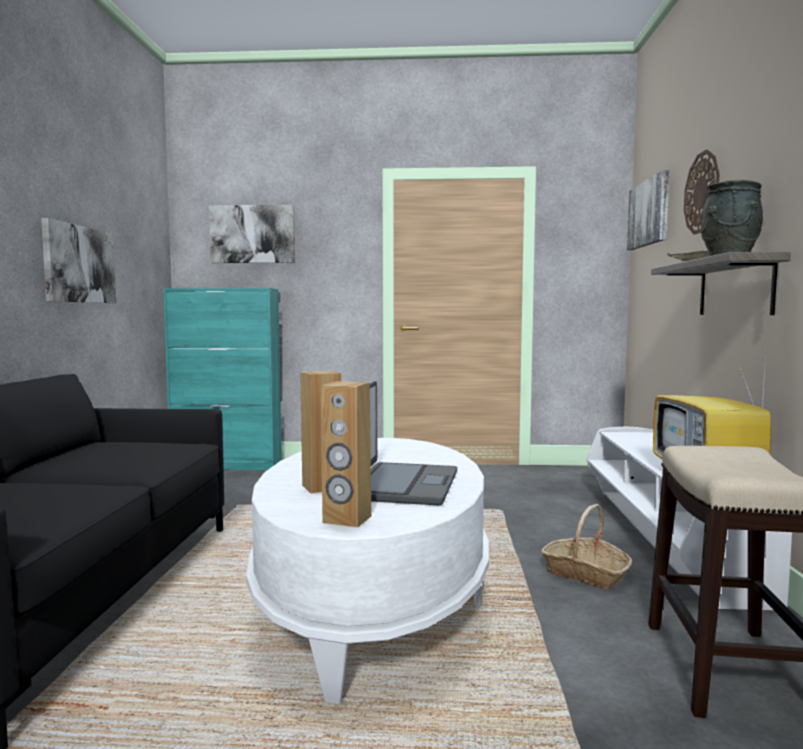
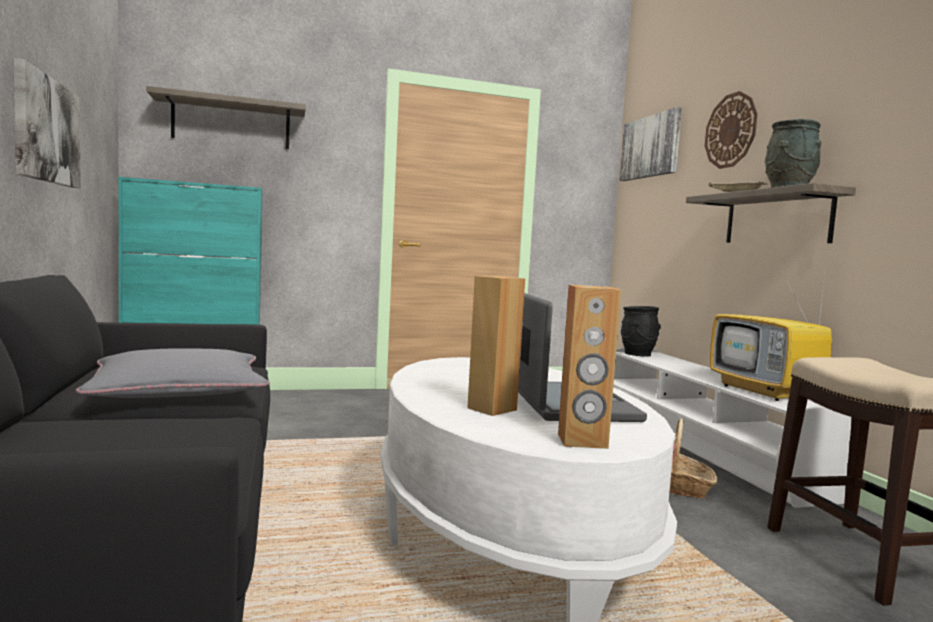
camera: 20 degrees left, 0 degrees up
picture [209,205,295,263] -> shelf [146,86,306,149]
none -> grey pillow [76,348,270,398]
none -> black vase [621,306,661,357]

